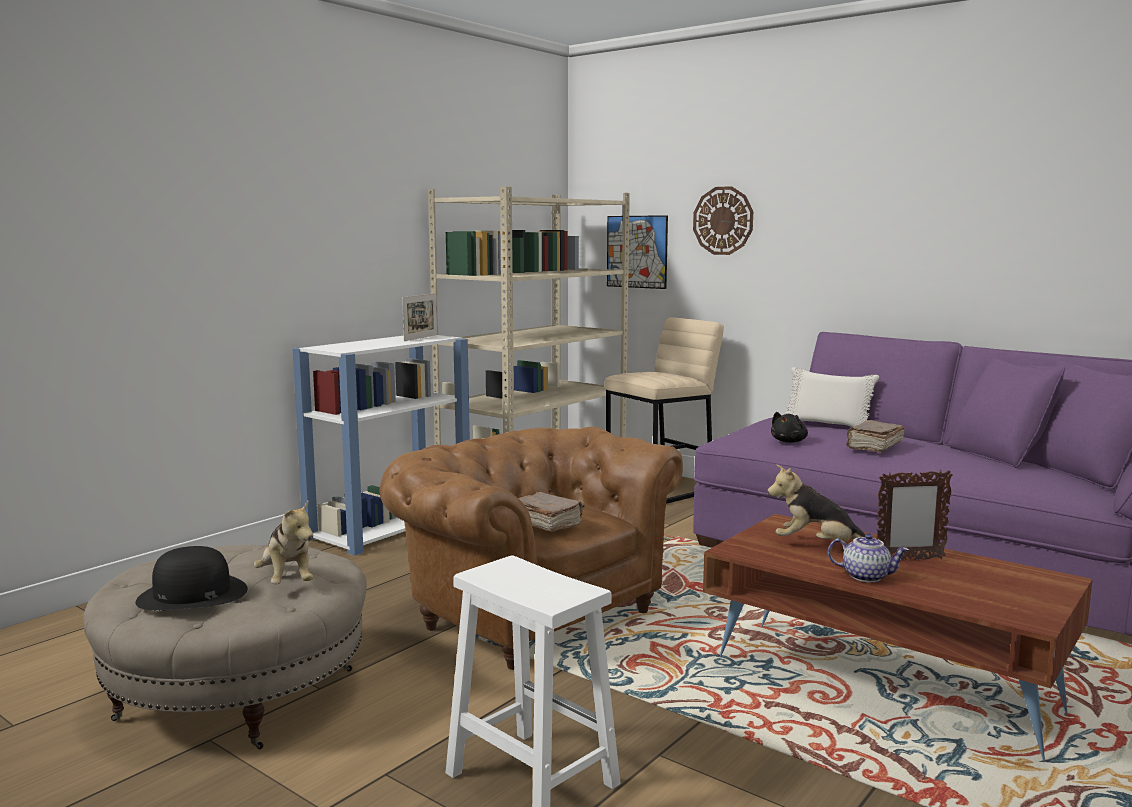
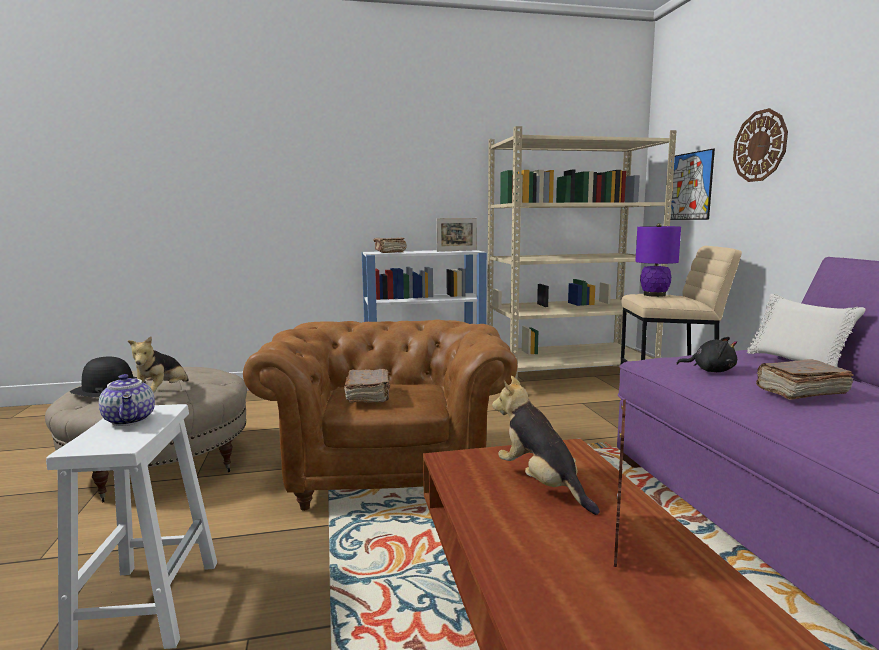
camera: 40 degrees right, 0 degrees up
black plush toy [771,412,808,443] -> black plush toy turned 135 degrees counterclockwise [676,337,737,372]
teapot [828,533,909,582] -> teapot moved to [99,374,155,426]
picture frame [876,471,953,560] -> picture frame turned 105 degrees counterclockwise [614,399,626,567]
none -> brown book [373,238,407,253]
none -> purple table lamp [635,223,681,297]

